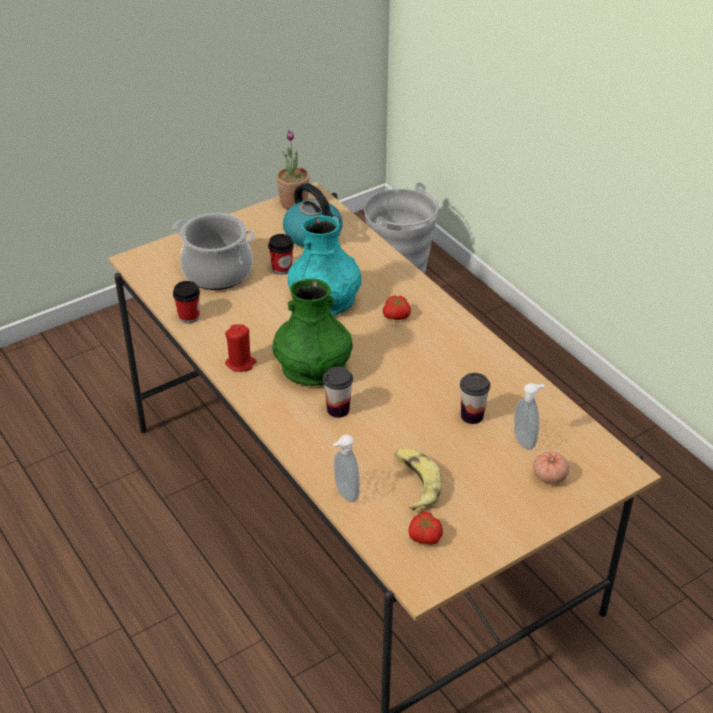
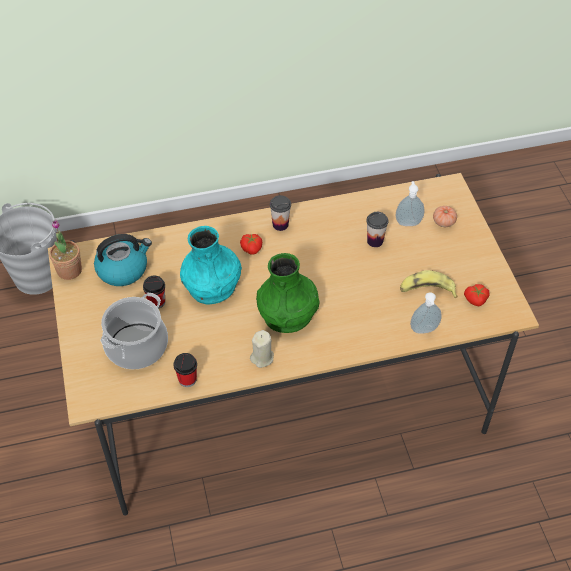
camera: 70 degrees left, 10 degrees up
red candle [225,324,257,372] -> beige candle [250,330,274,368]
cup [323,367,353,418] -> cup moved to [270,195,291,231]

